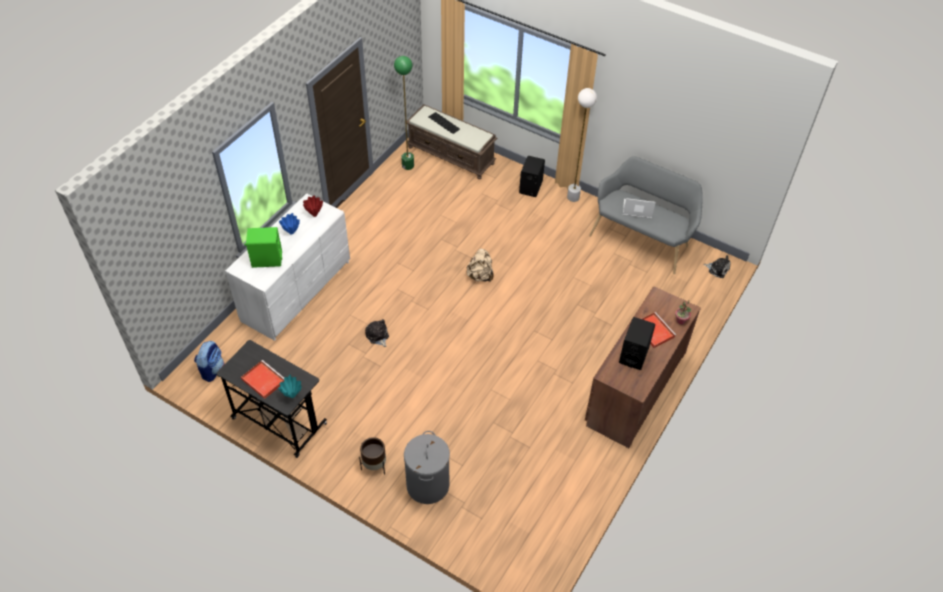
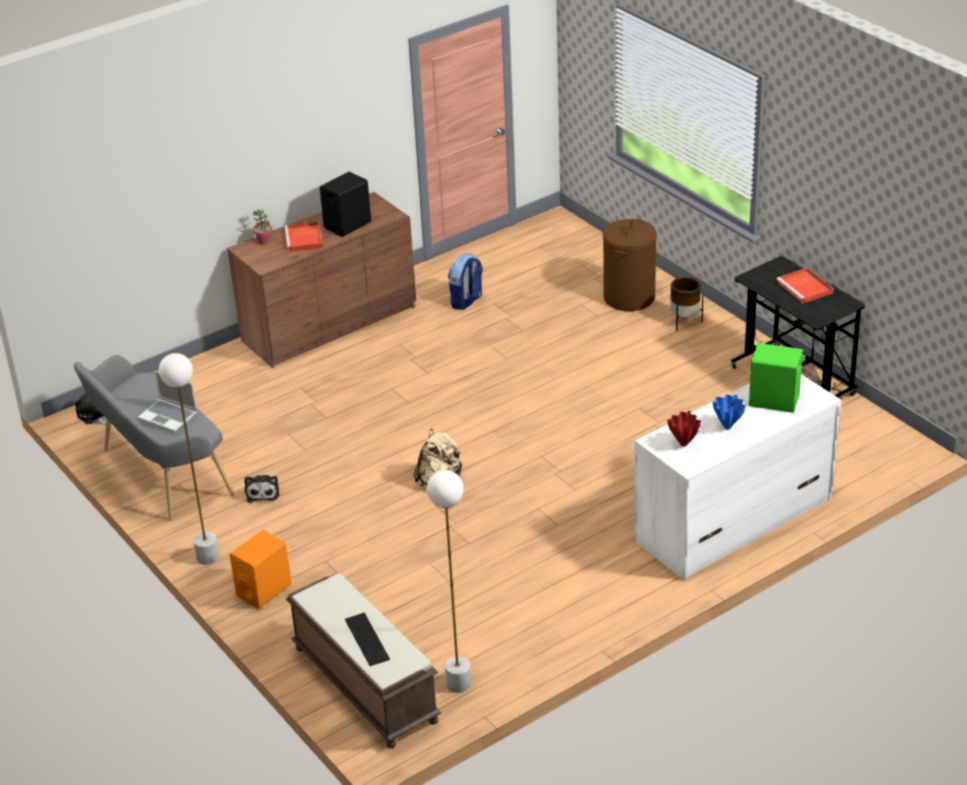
camera: 155 degrees left, 15 degrees down
backpack [194,341,225,382] -> backpack moved to [448,253,483,310]
turquoise vase [278,375,301,398] -> none
plush toy [365,319,389,347] -> plush toy moved to [244,475,280,503]
green floor lamp [394,56,414,170] -> white floor lamp [426,470,471,693]
grey laundry basket [404,431,450,504] -> brown laundry basket [603,219,657,311]
black speaker [519,156,545,197] -> orange speaker [229,530,292,609]

